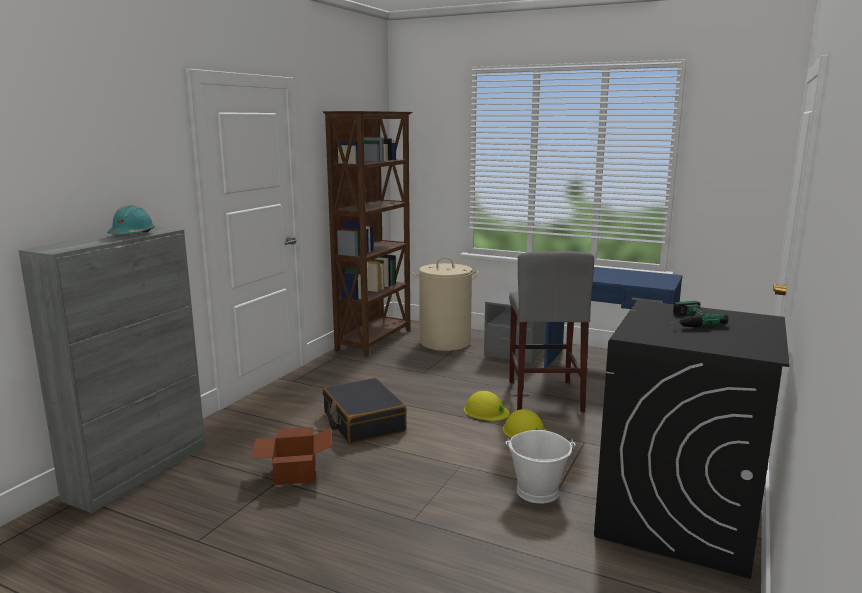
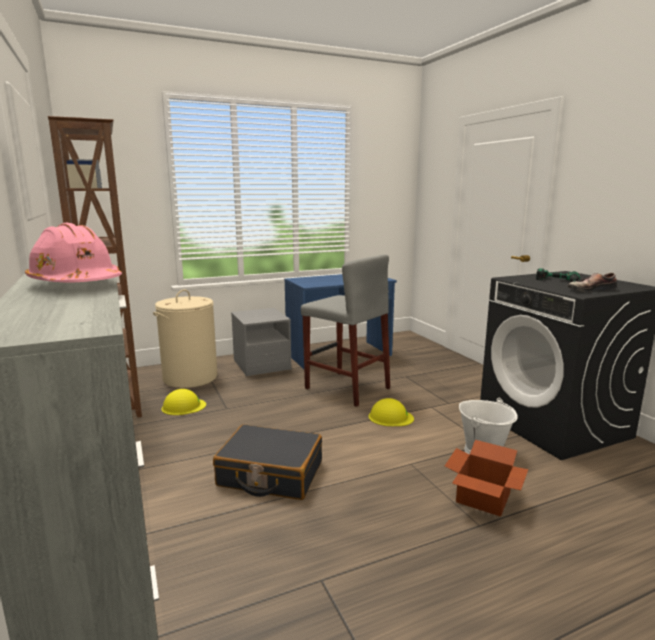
camera: 50 degrees left, 0 degrees up
turquoise hard hat [107,205,155,234] -> pink hard hat [25,223,122,283]
cardboard box [251,427,332,485] -> cardboard box moved to [445,440,528,517]
yellow hard hat [464,391,510,421] -> yellow hard hat moved to [162,389,206,415]
none -> shoe [568,273,617,292]

